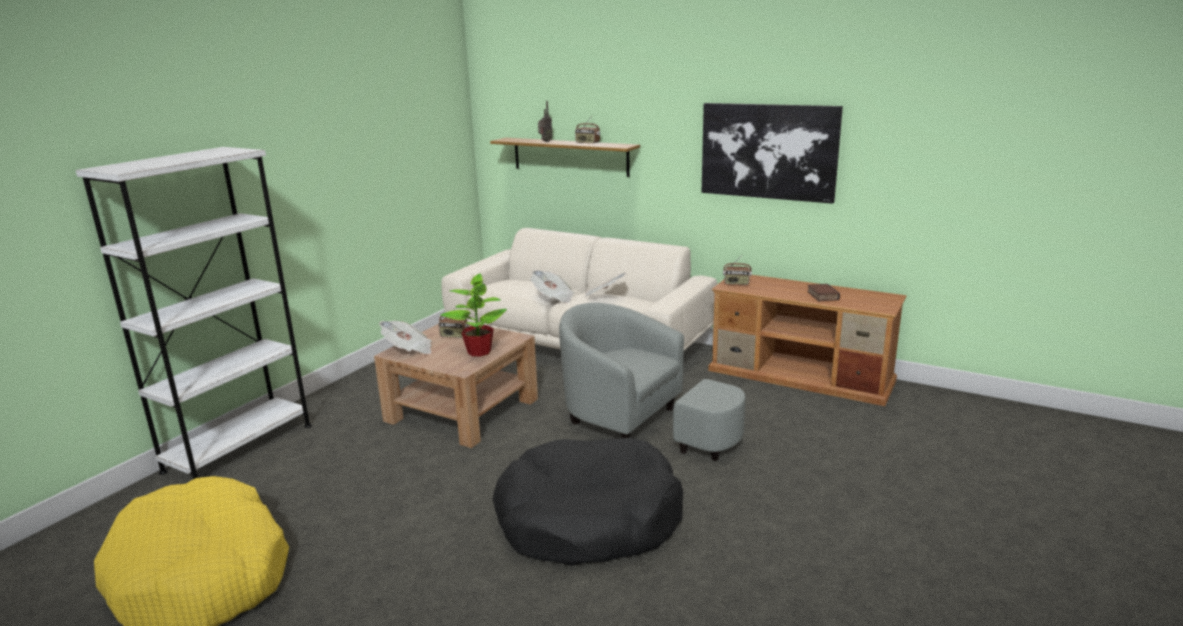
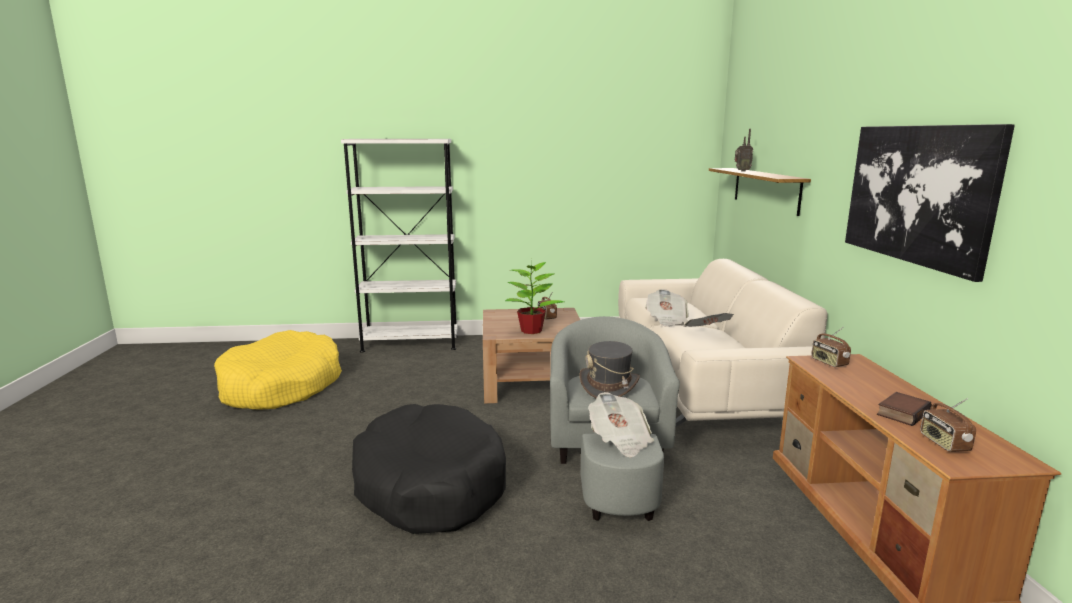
camera: 55 degrees right, 5 degrees down
newspaper [379,321,432,354] -> newspaper moved to [588,392,654,458]
radio [575,115,600,144] -> radio moved to [920,398,976,452]
none -> grey hat [579,341,640,399]

